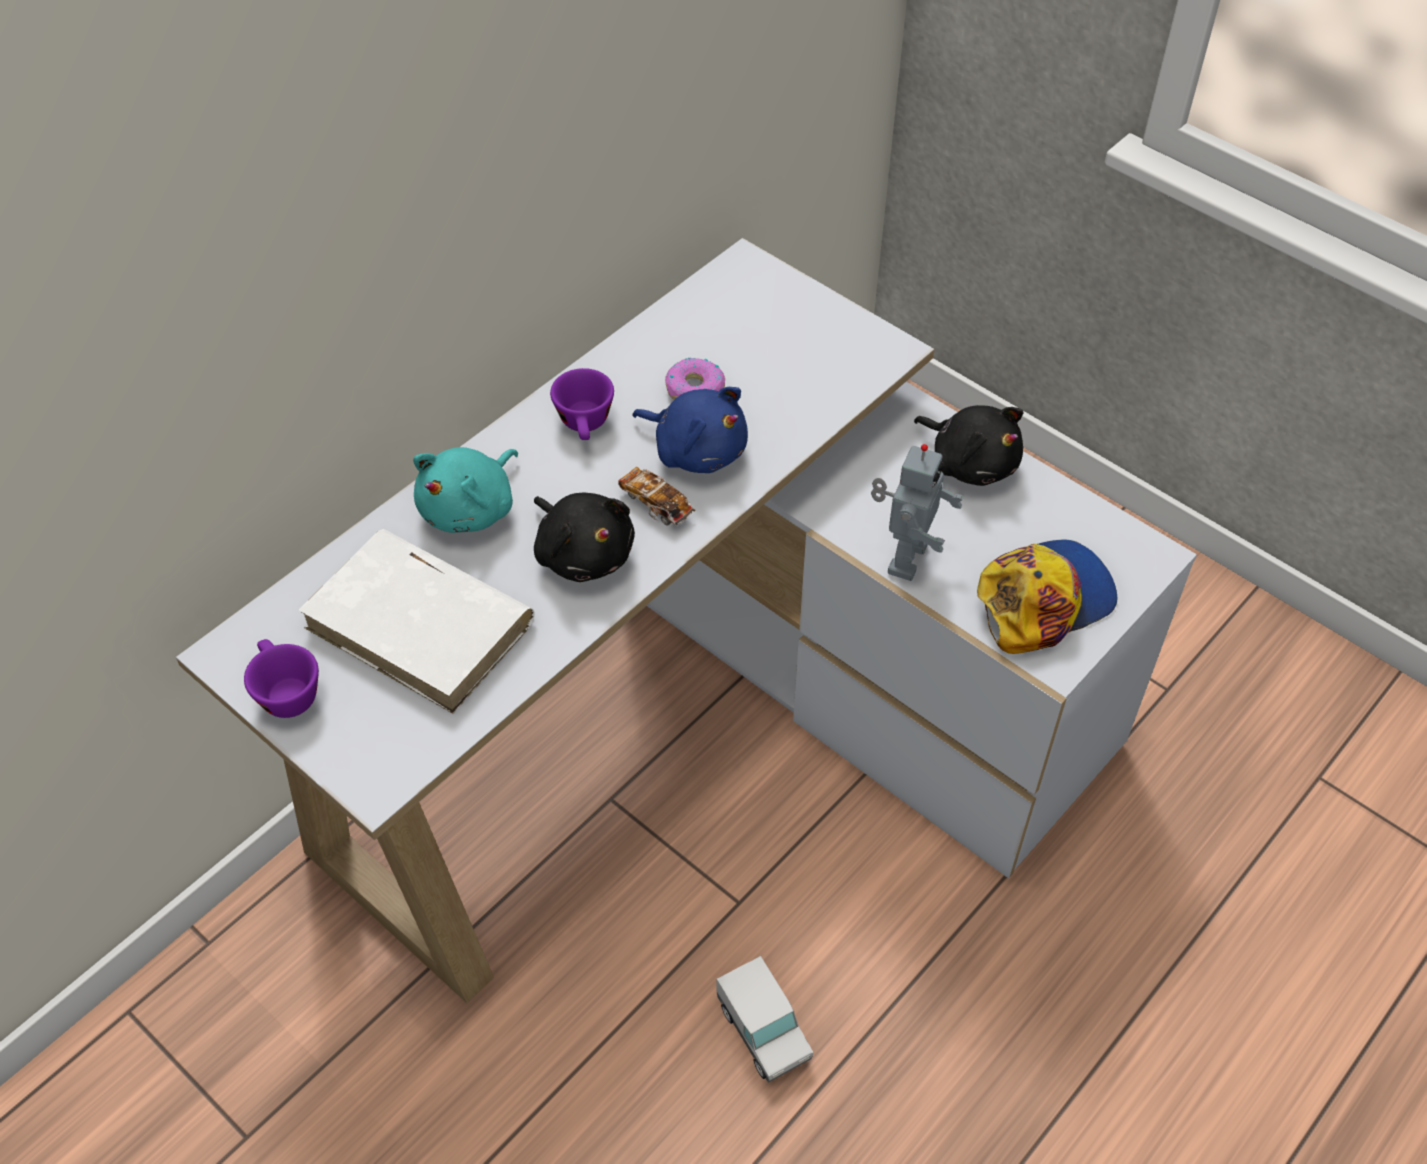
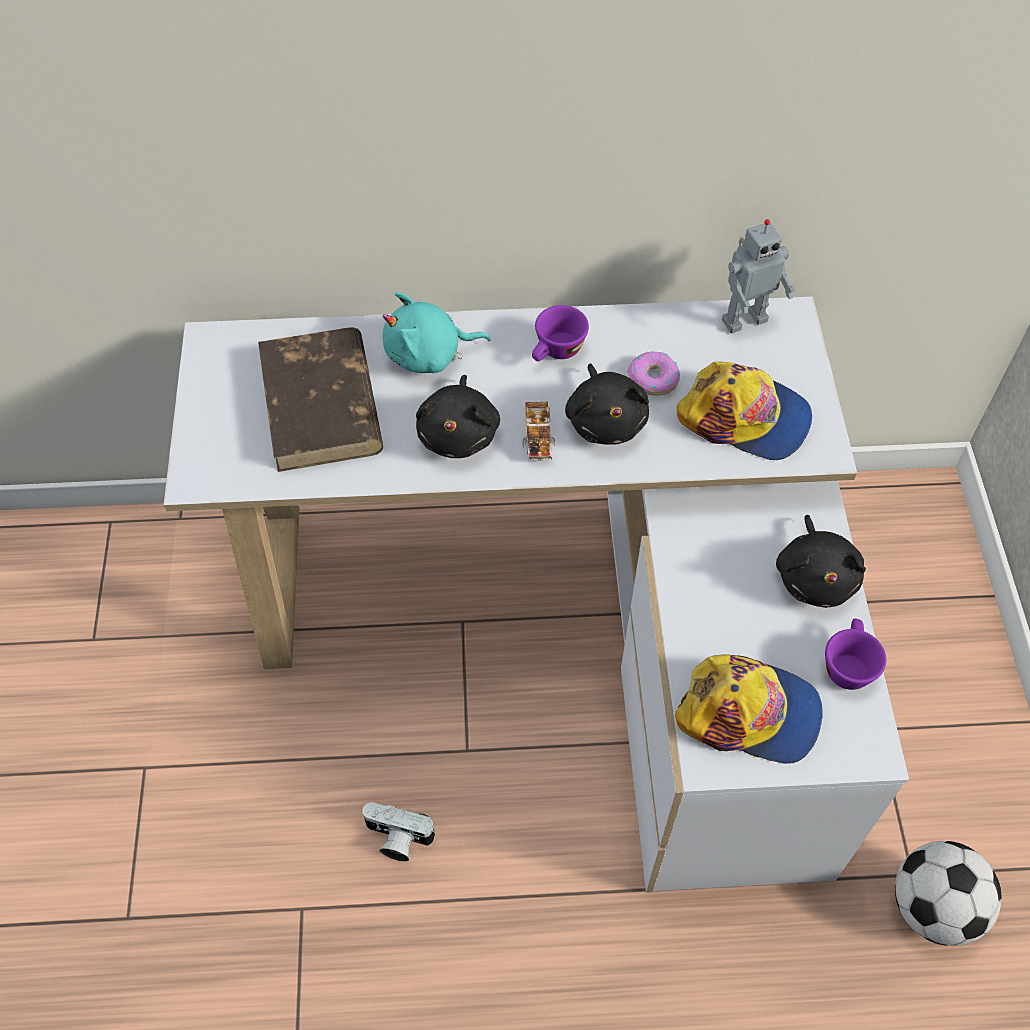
camera: 45 degrees right, 5 degrees up
purple cup [244,639,319,718] -> purple cup moved to [825,618,886,690]
white book [298,529,534,714] -> brown book [258,327,383,472]
blue plush toy [633,387,748,473] -> black plush toy [565,364,649,445]
toy truck [717,956,813,1083] -> camera [361,802,436,862]
toy robot [871,444,964,581] -> toy robot moved to [722,219,795,333]
none -> cap [677,362,812,460]
none -> football [895,841,1002,946]

